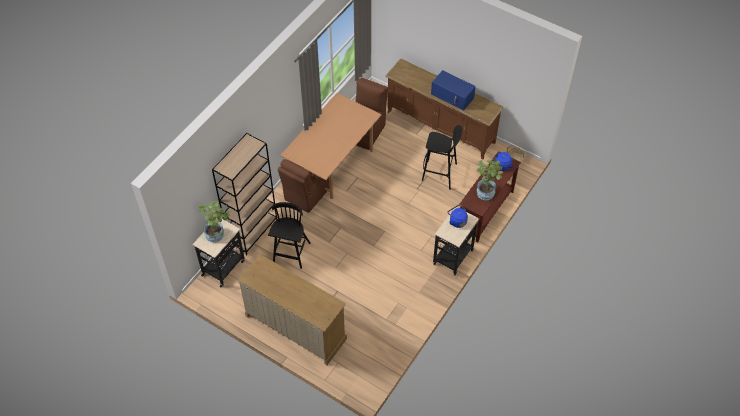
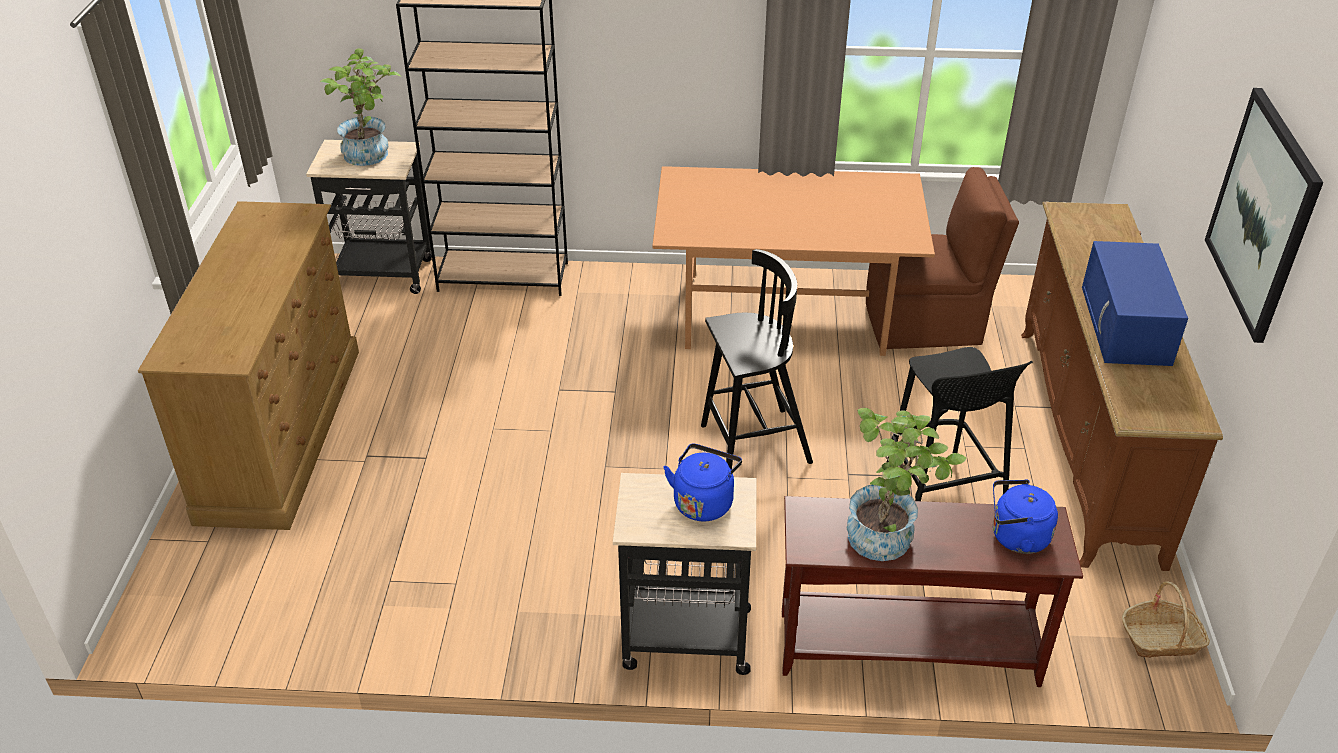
camera: 60 degrees right, 15 degrees down
black stool [268,202,311,269] -> black stool moved to [701,249,813,470]
brown chair [278,159,330,213] -> none
none -> picture [1205,88,1324,343]

